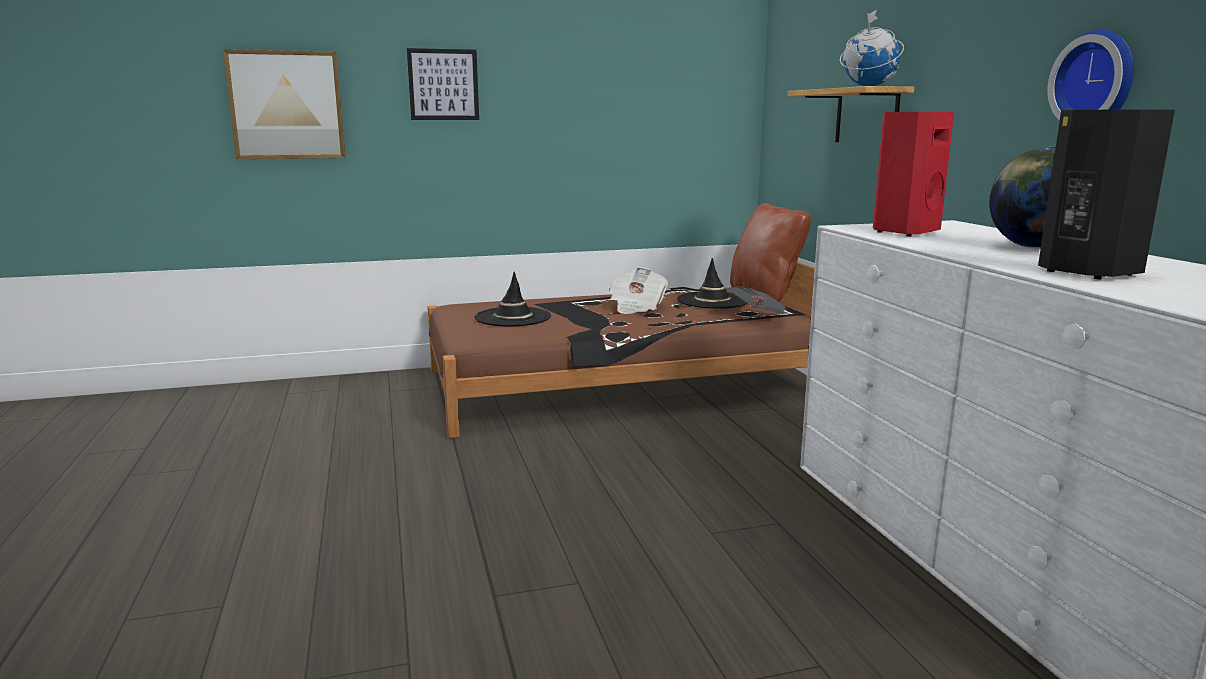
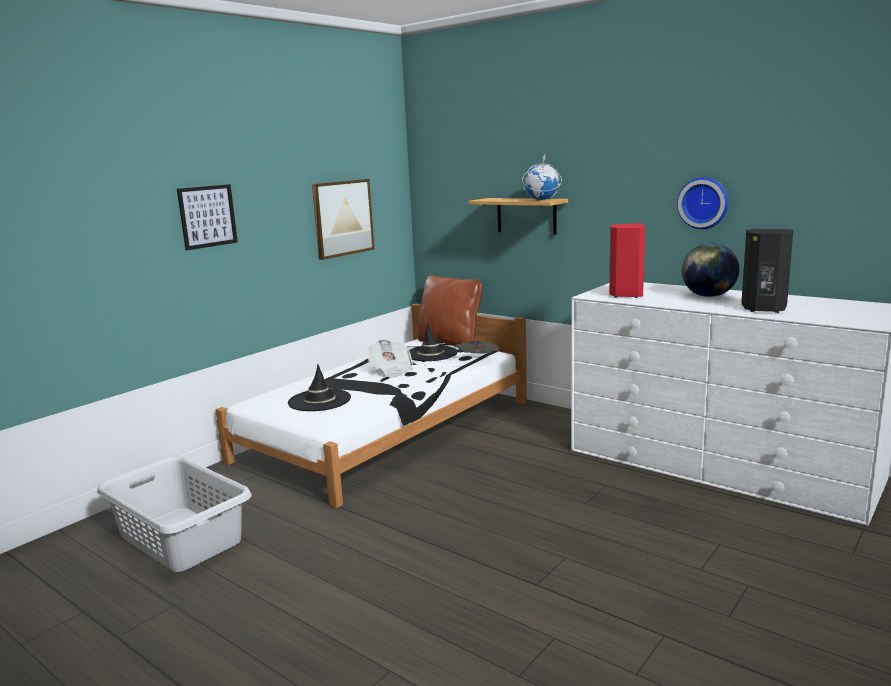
camera: 35 degrees left, 0 degrees up
picture [223,49,346,159] -> picture moved to [312,179,374,260]
brown bed [428,262,815,438] -> white bed [215,303,527,508]
none -> grey laundry basket [97,456,252,572]

